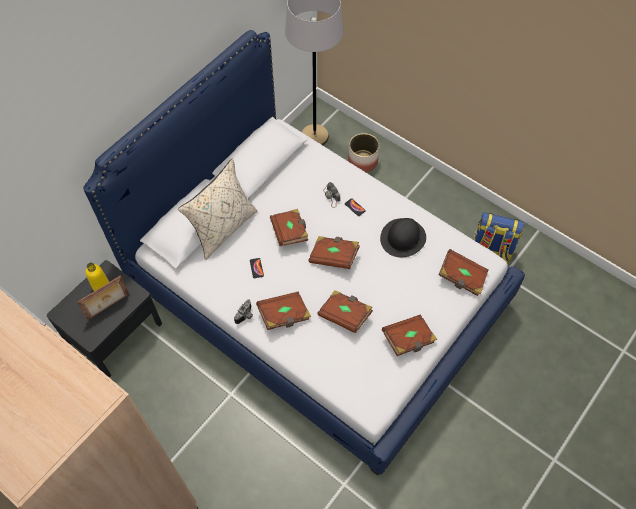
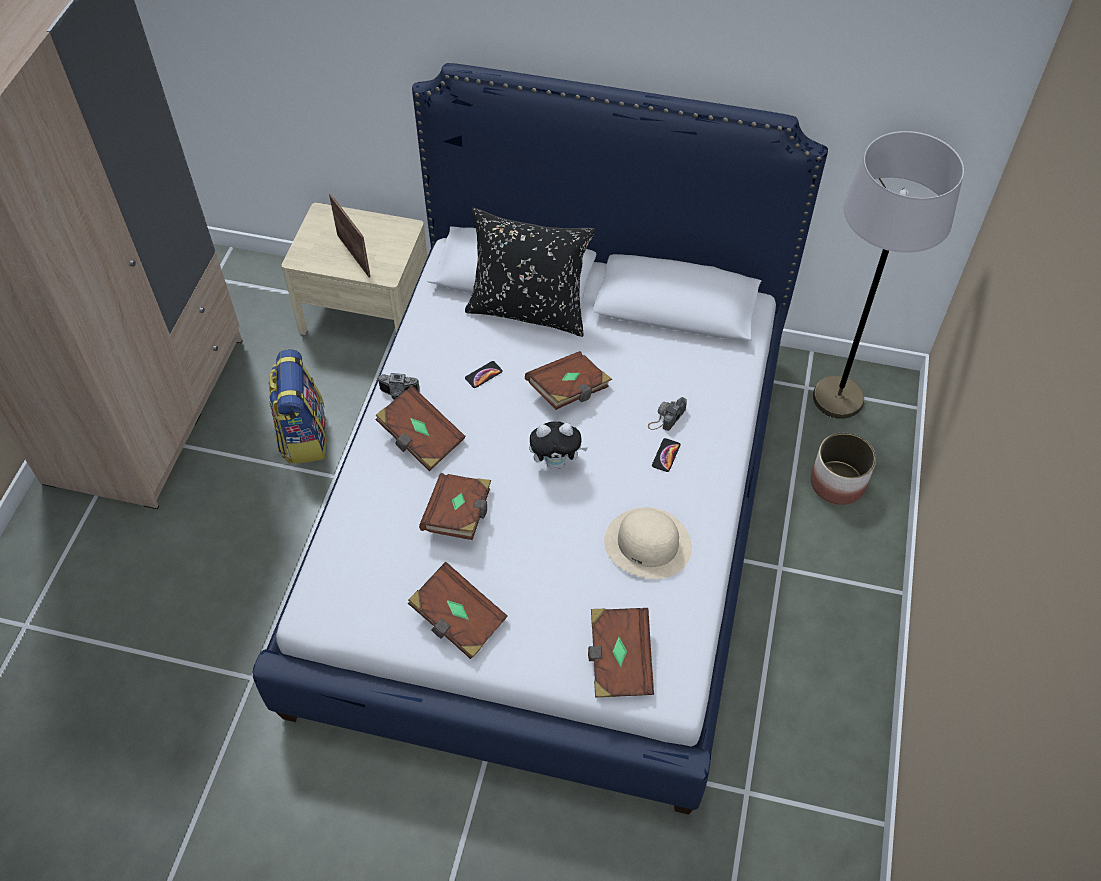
camera: 65 degrees right, 5 degrees down
black nightstand [47,260,162,377] -> beige nightstand [282,203,428,335]
picture frame [77,275,129,320] -> picture frame turned 150 degrees counterclockwise [329,194,370,278]
yellow bottle [86,263,109,291] -> none
beige pillow [178,159,258,260] -> black pillow [465,208,595,337]
brown book [309,236,360,269] -> plush toy [529,421,588,469]
black hat [380,218,426,257] -> beige hat [604,507,692,579]
backpack [473,212,525,264] -> backpack moved to [269,349,327,464]

